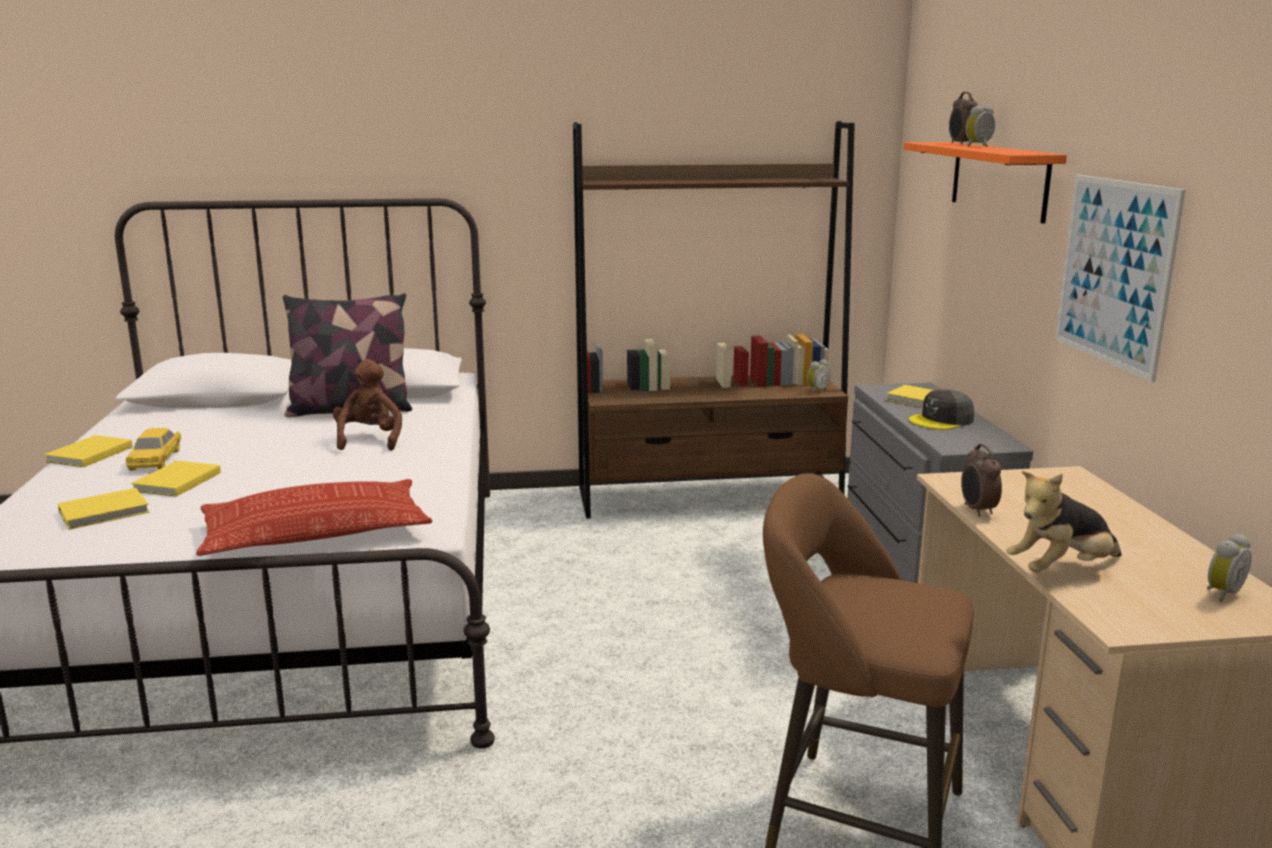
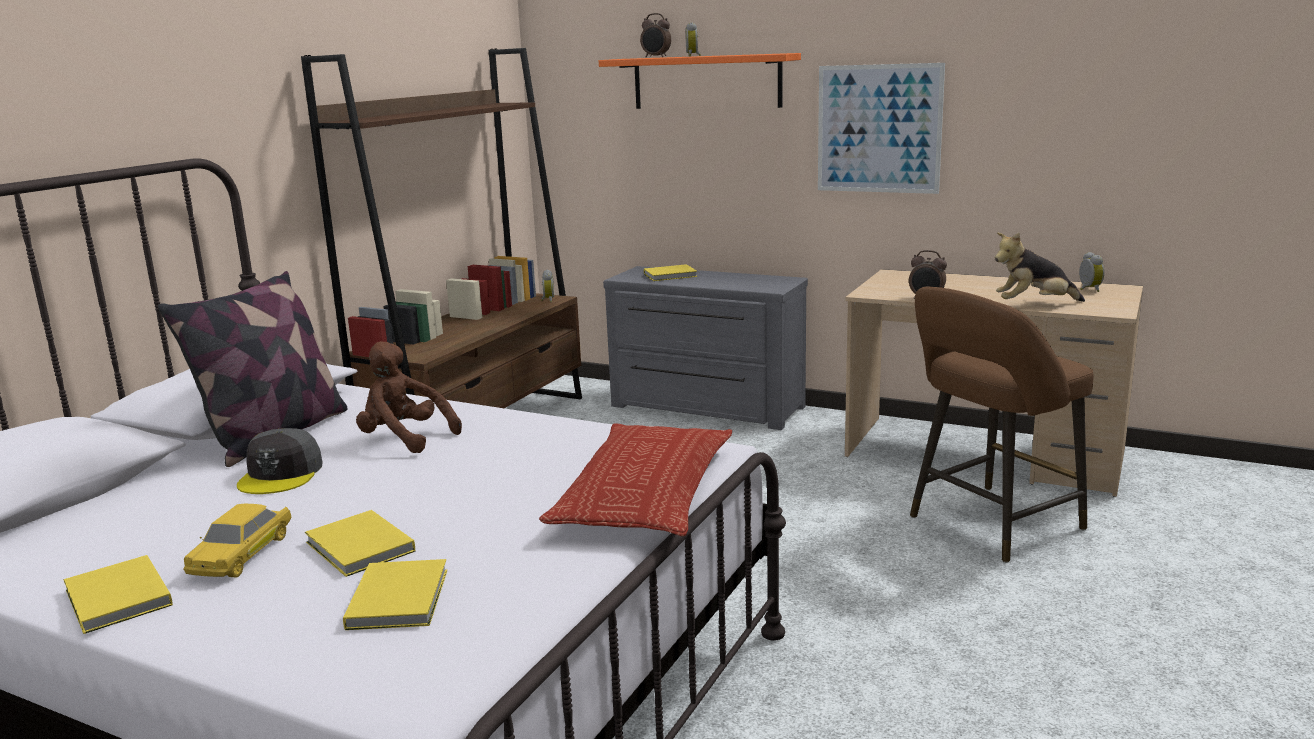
camera: 55 degrees left, 0 degrees up
yellow toy car [126,428,181,471] -> yellow toy car turned 75 degrees clockwise [183,504,292,577]
grey cap [909,389,974,430] -> grey cap moved to [237,428,323,494]
plush toy [1006,471,1122,573] -> plush toy turned 75 degrees clockwise [995,232,1085,302]

